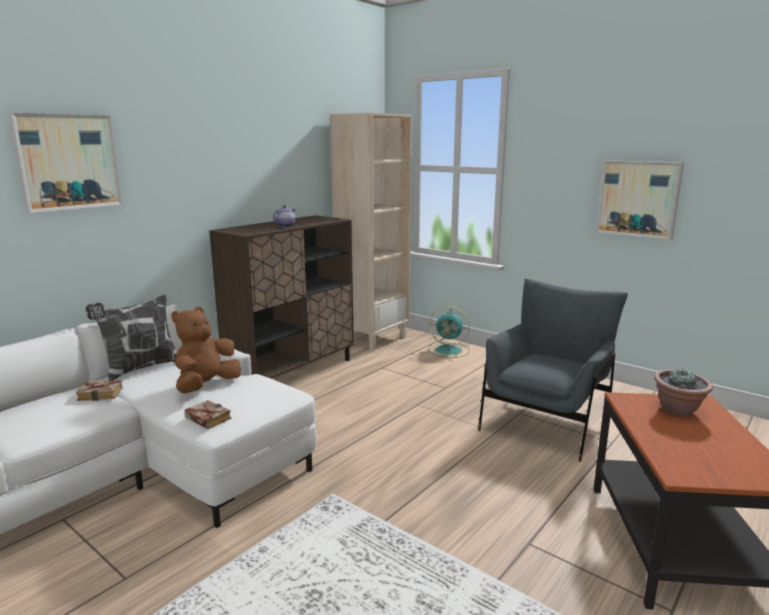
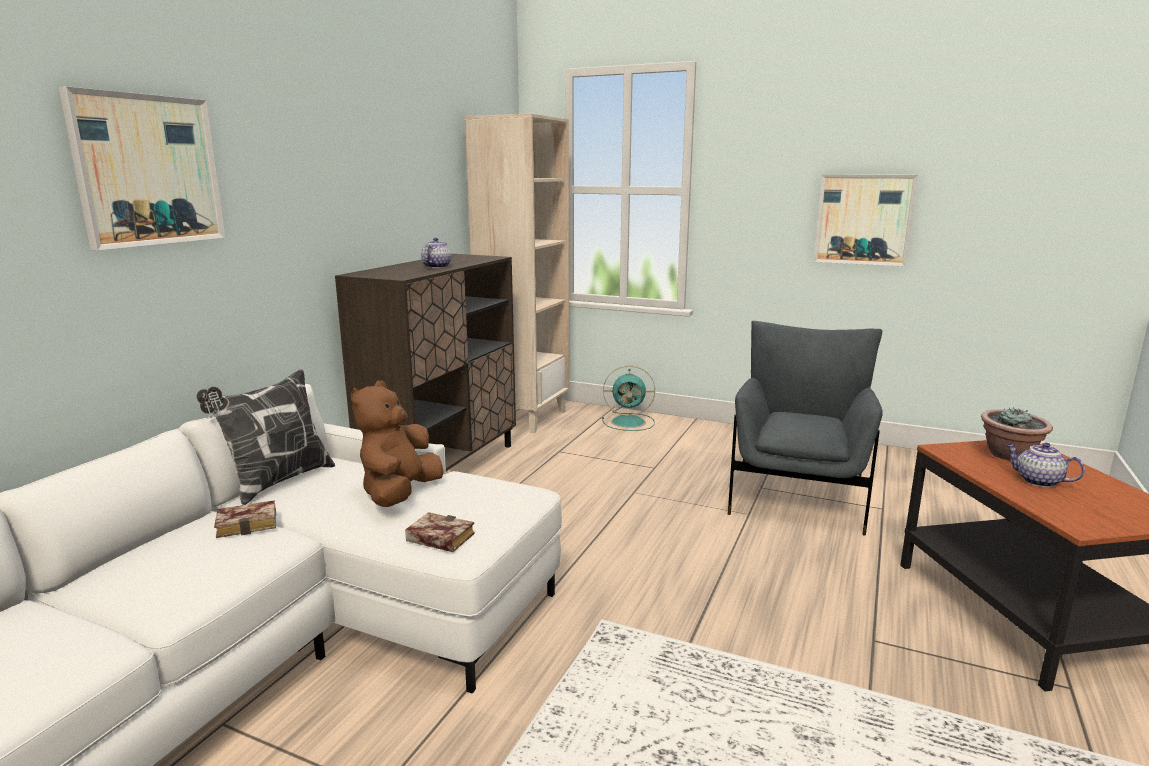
camera: 15 degrees left, 0 degrees up
none -> teapot [1006,443,1085,487]

